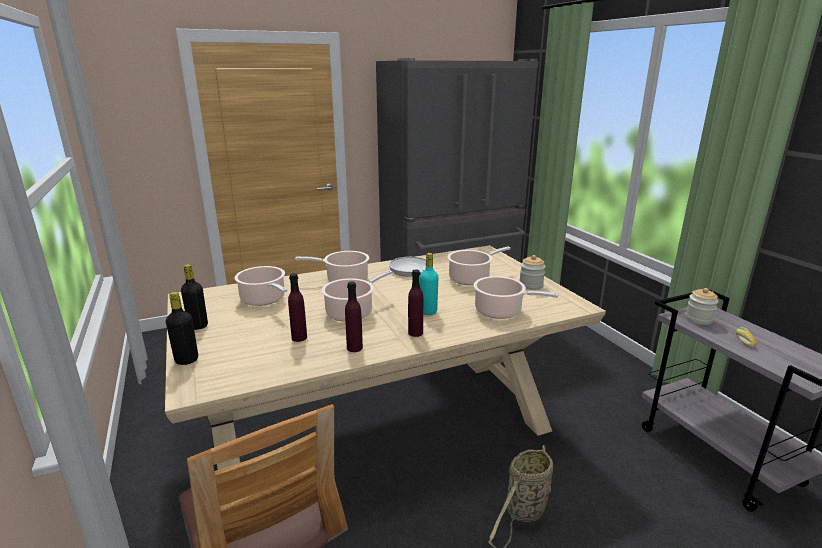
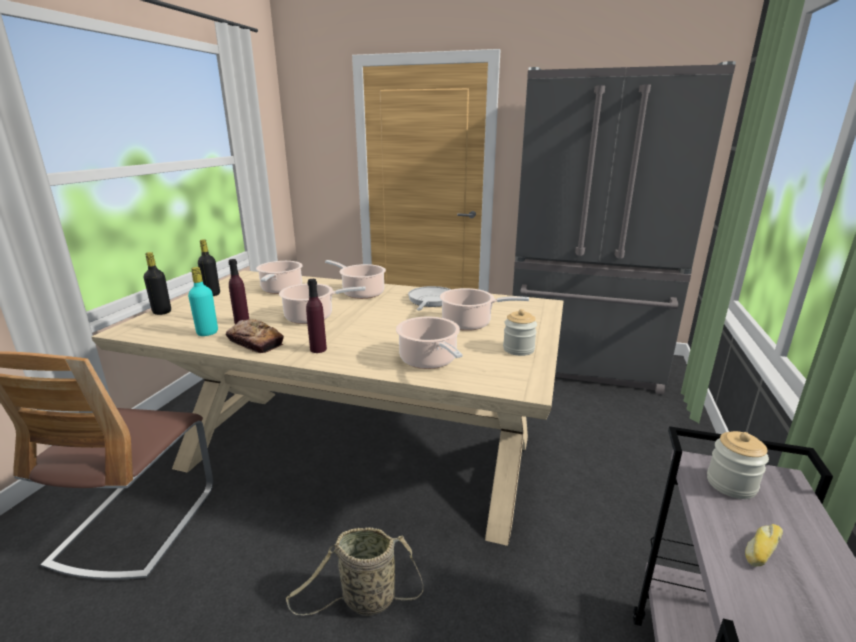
camera: 40 degrees right, 0 degrees up
purple bottle [345,281,363,352] -> bread [226,319,284,353]
turquoise bottle [420,253,438,315] -> turquoise bottle moved to [188,267,218,336]

